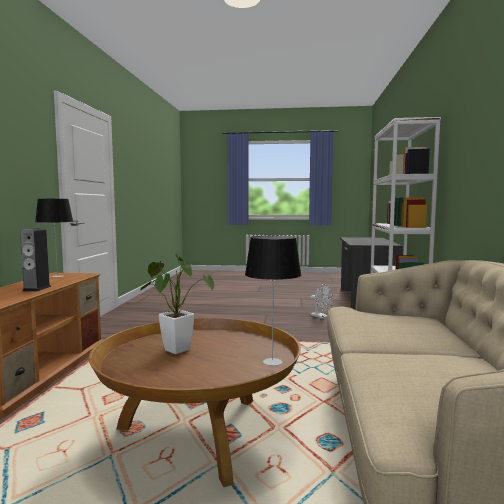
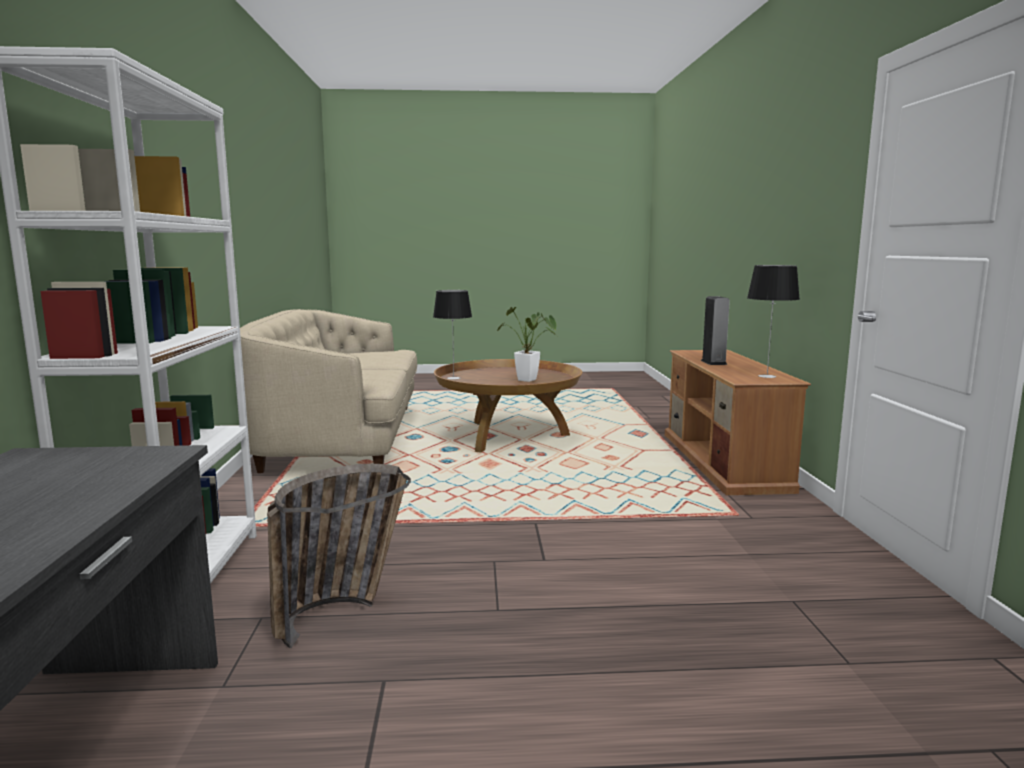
camera: 170 degrees right, 5 degrees up
white fan [310,284,333,319] -> basket [267,464,411,648]

